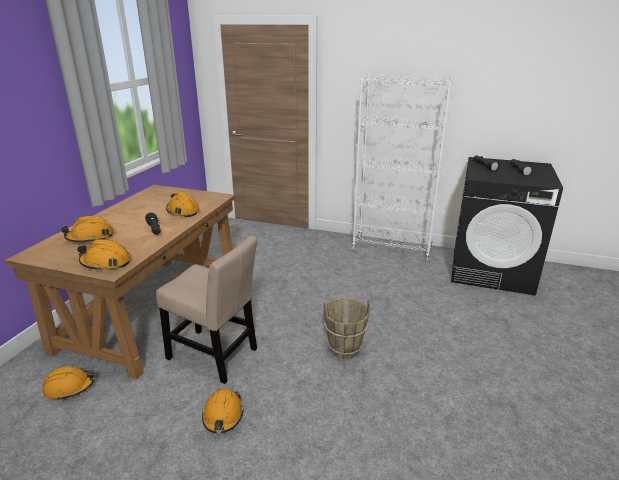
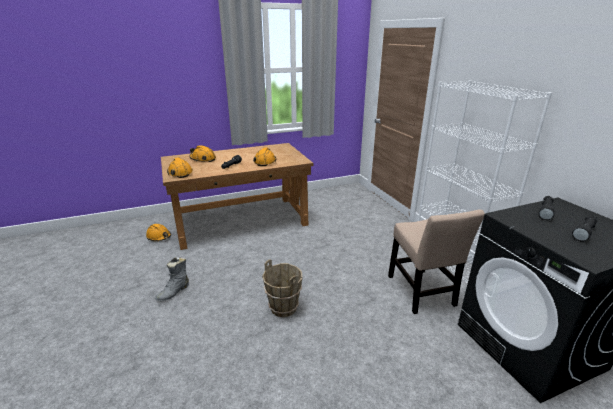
camera: 50 degrees right, 0 degrees up
beige chair [156,235,258,384] -> beige chair moved to [388,210,485,314]
orange hard hat [202,388,244,433] -> grey boot [155,257,189,301]

